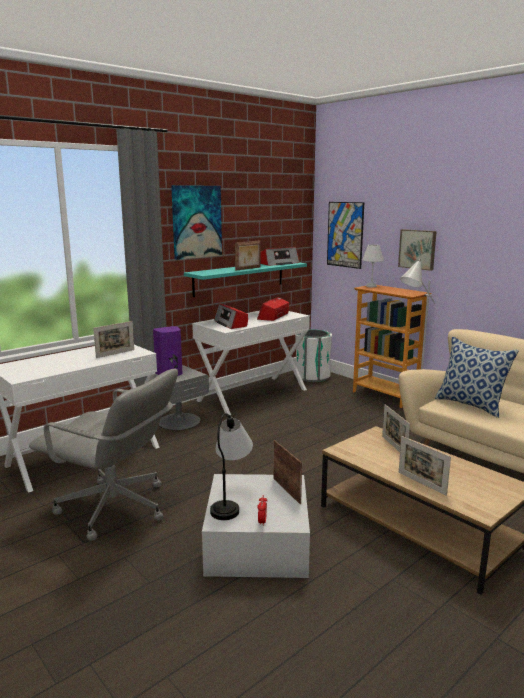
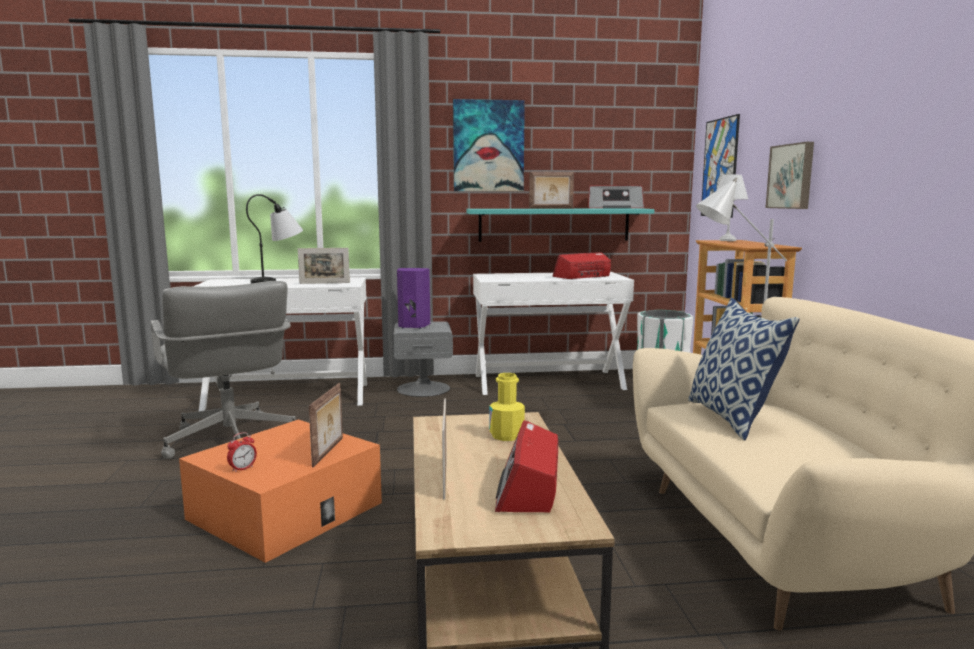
camera: 35 degrees right, 5 degrees down
white storage box [202,474,310,578] -> orange storage box [179,419,382,563]
table lamp [210,413,253,520] -> table lamp moved to [246,194,303,284]
radio [214,304,248,329] -> radio moved to [495,420,558,512]
picture frame [382,404,410,452] -> yellow bottle [490,373,525,441]

